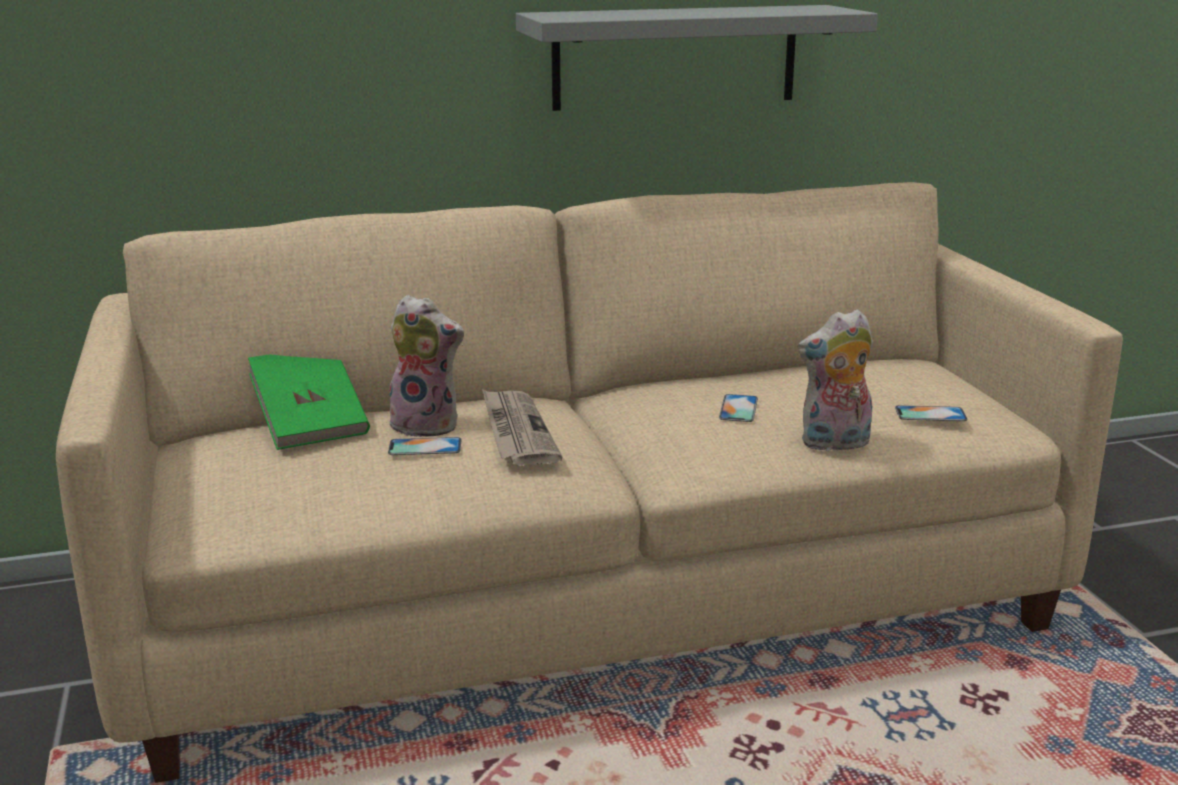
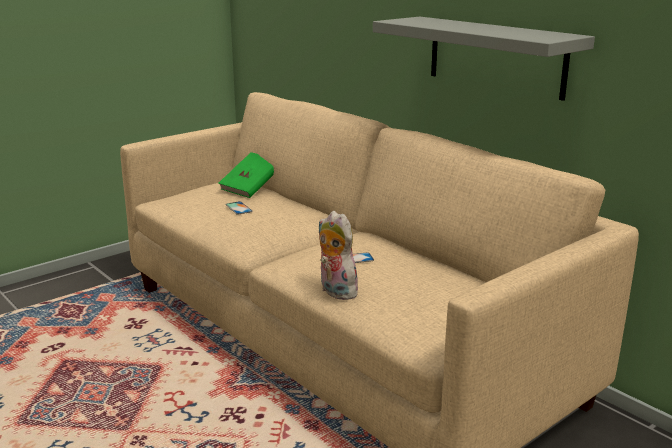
camera: 65 degrees right, 0 degrees up
plush toy [389,295,464,437] -> none
newspaper [482,389,562,466] -> none
phone [895,405,967,421] -> none

